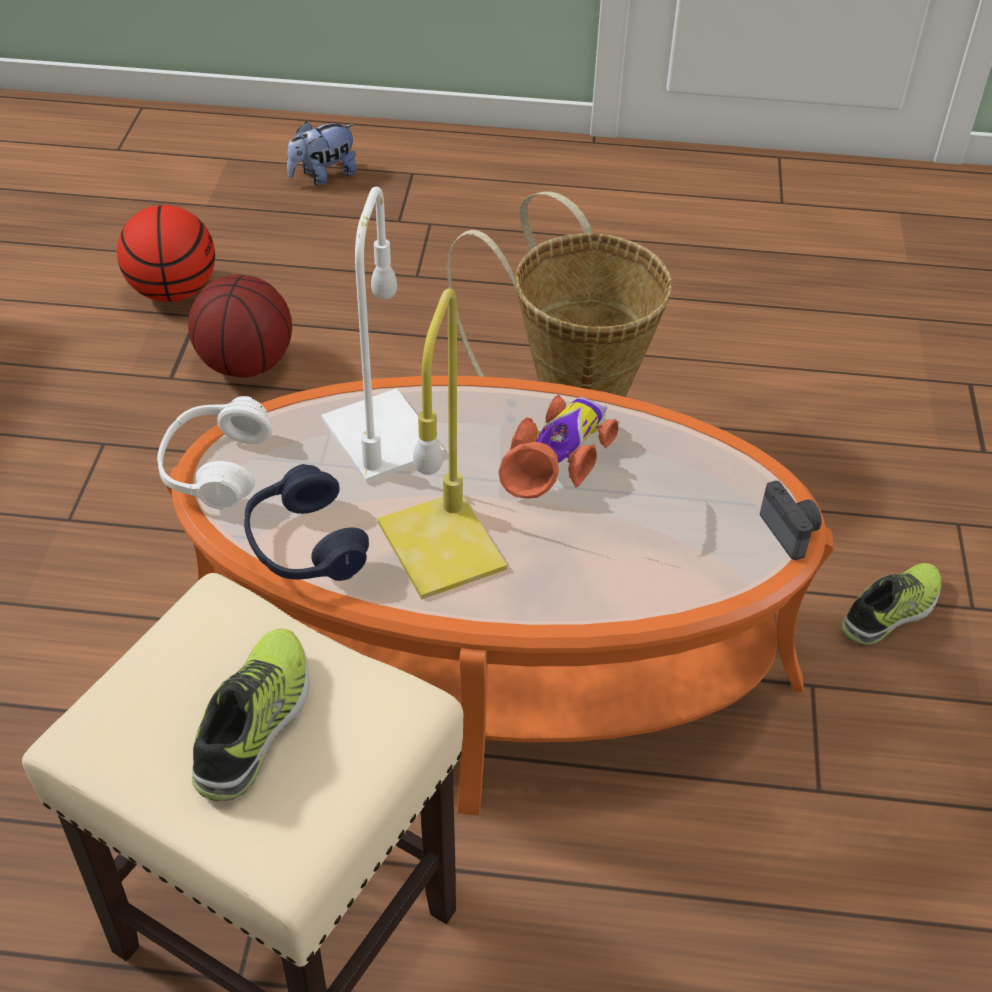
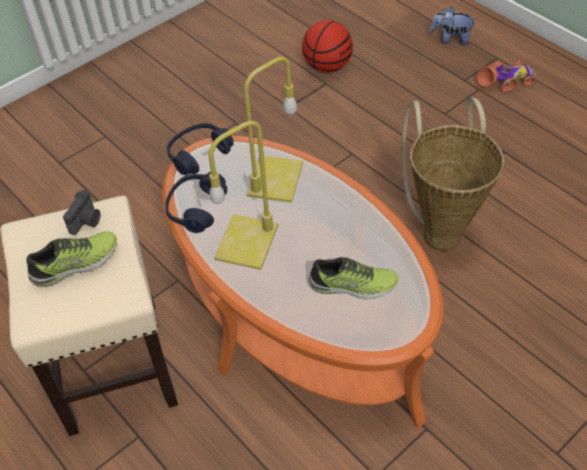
camera: 45 degrees right, 5 degrees up
white headphones [157,396,273,510] -> blue headphones [167,123,234,175]
basketball [188,274,292,378] -> none
white table lamp [321,187,444,483] -> yellow table lamp [244,57,303,203]
toy car [498,395,618,499] -> toy car moved to [476,61,536,92]
camera [760,481,822,560] -> camera moved to [63,190,100,235]
shoe [842,563,941,646] -> shoe moved to [308,257,398,299]

